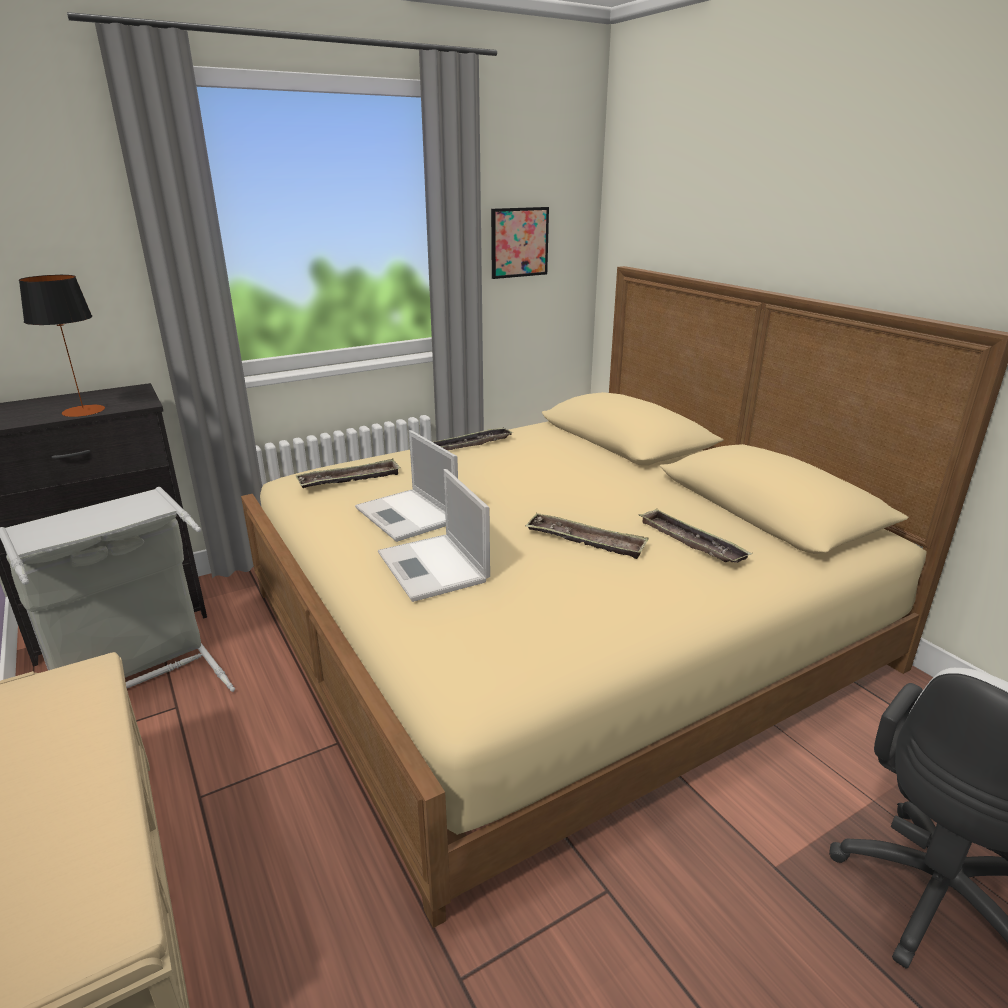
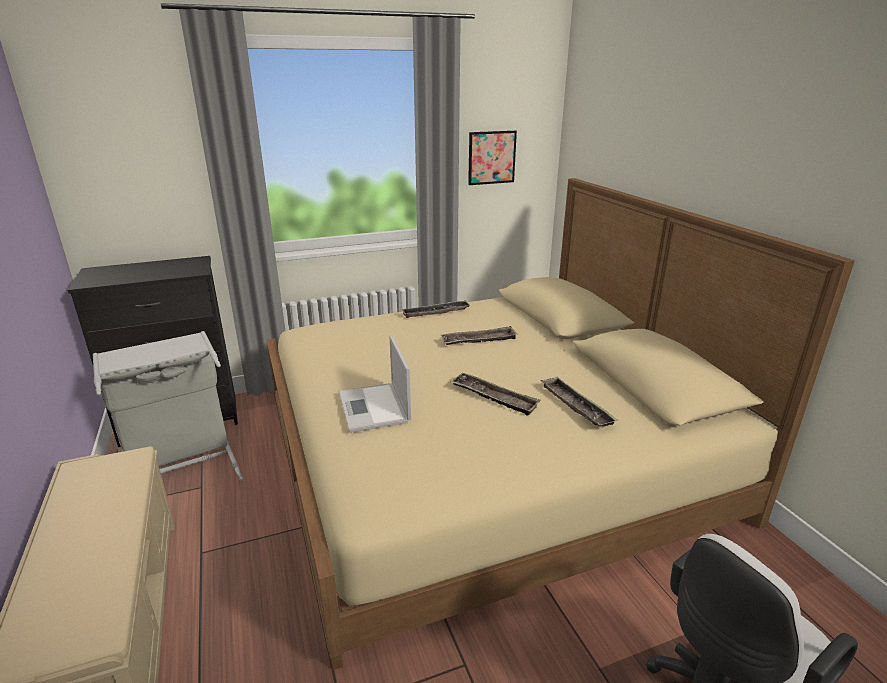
camera: 10 degrees right, 0 degrees up
table lamp [19,275,105,417] -> none
tray [295,458,401,488] -> tray moved to [441,326,517,345]
laptop [355,430,458,542] -> none

